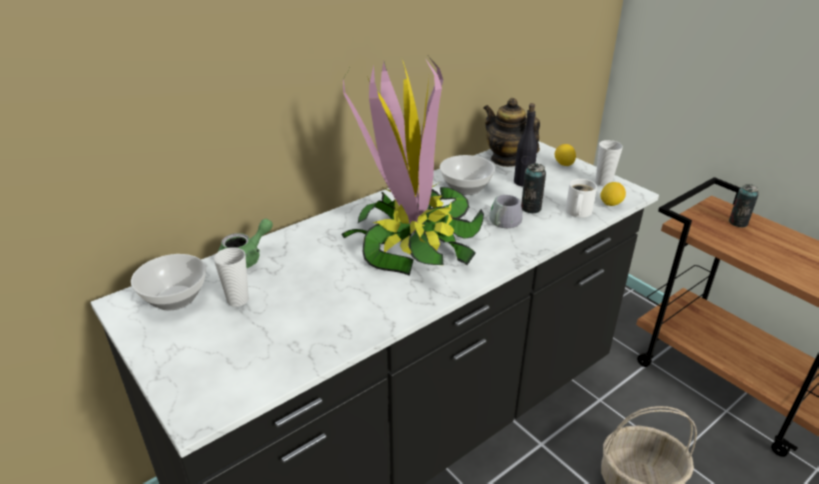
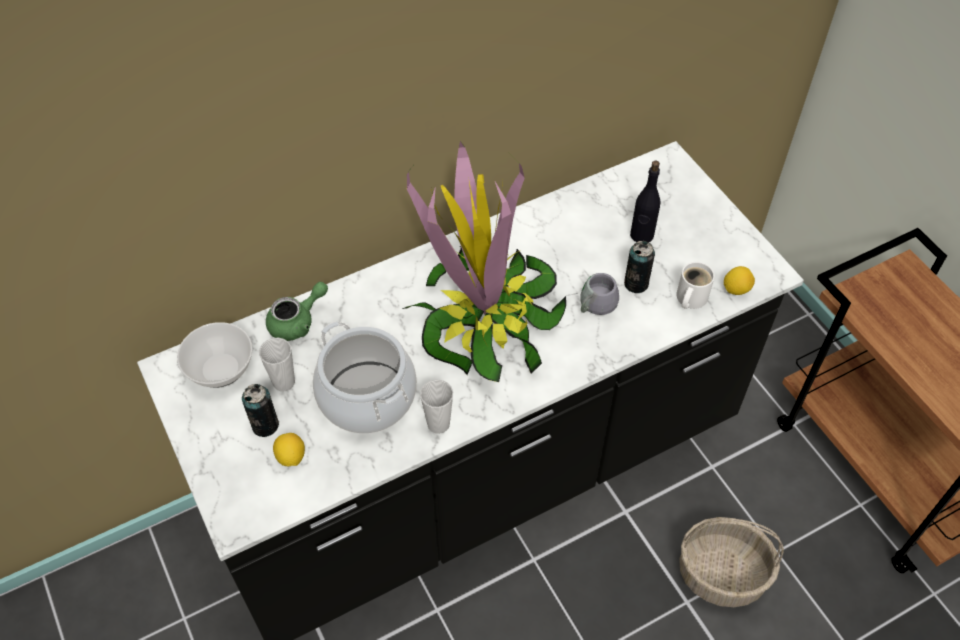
camera: 10 degrees right, 20 degrees up
bowl [440,155,495,195] -> none
teapot [483,98,540,167] -> none
lemon [555,144,576,166] -> lemon moved to [273,433,305,467]
cup [596,140,623,186] -> cup moved to [420,379,453,434]
can [729,184,759,227] -> can moved to [242,384,279,437]
none -> cooking pot [313,321,417,434]

